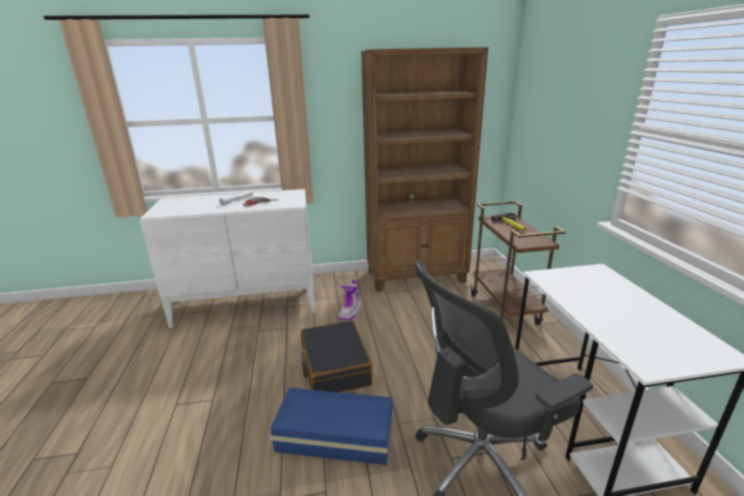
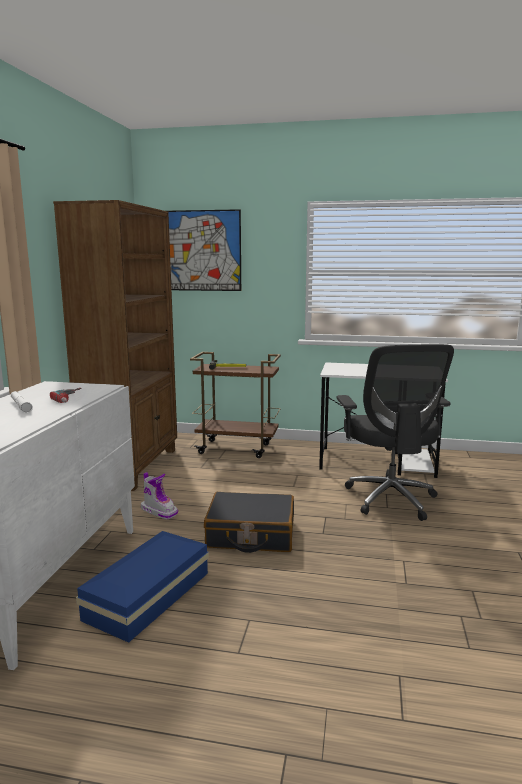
camera: 70 degrees left, 10 degrees down
blue storage box [270,388,394,465] -> blue storage box moved to [76,531,209,643]
none -> picture [168,209,241,291]

